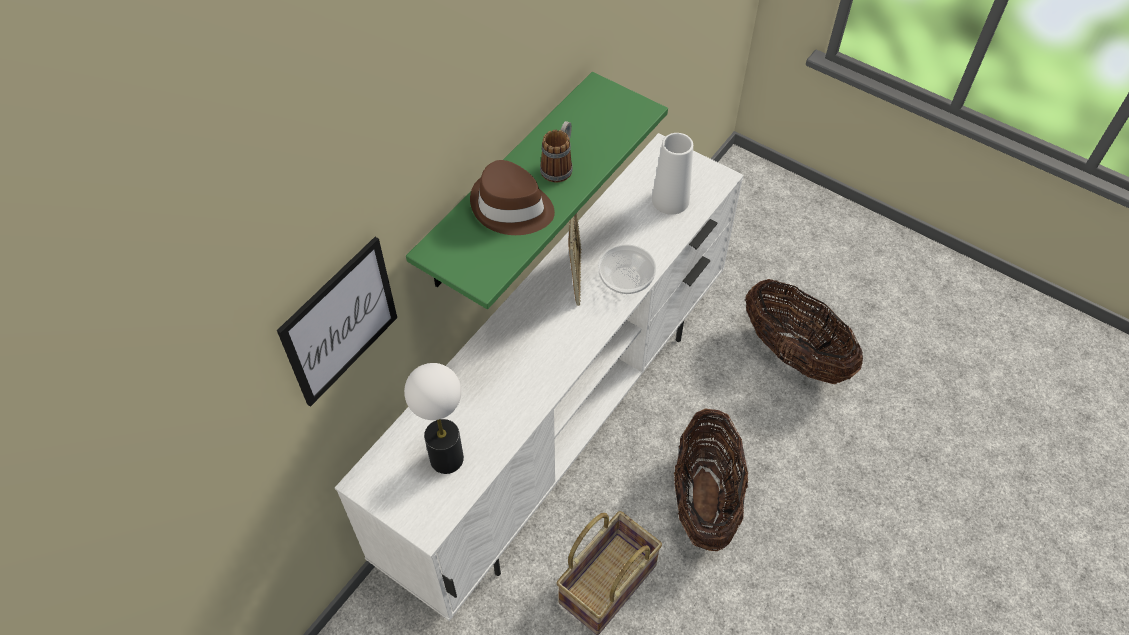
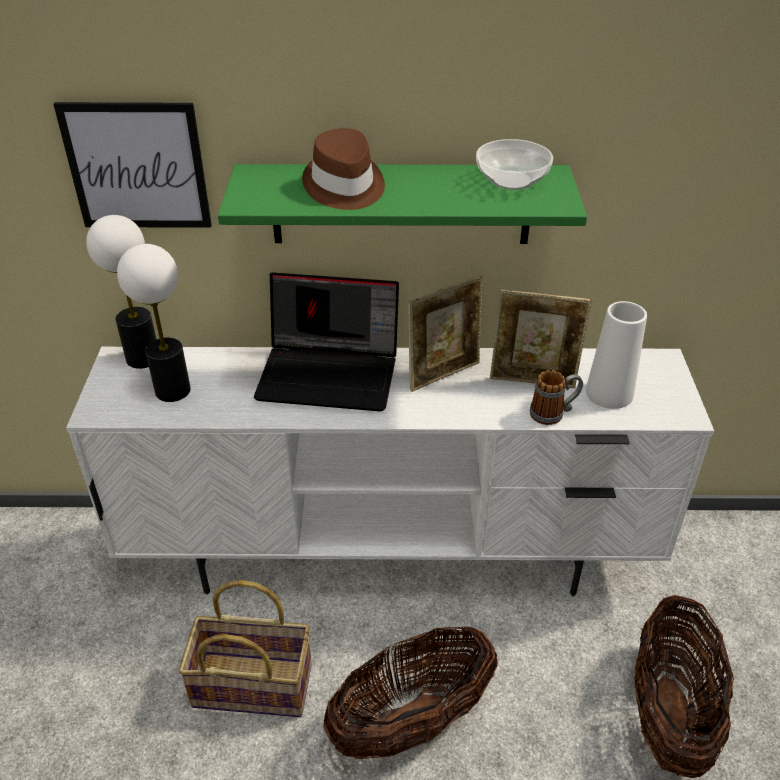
camera: 55 degrees right, 15 degrees down
mug [540,121,573,182] -> mug moved to [530,370,583,425]
bowl [598,244,656,294] -> bowl moved to [476,139,553,190]
none -> table lamp [86,215,156,369]
none -> laptop [254,272,399,412]
none -> picture frame [490,289,592,388]

